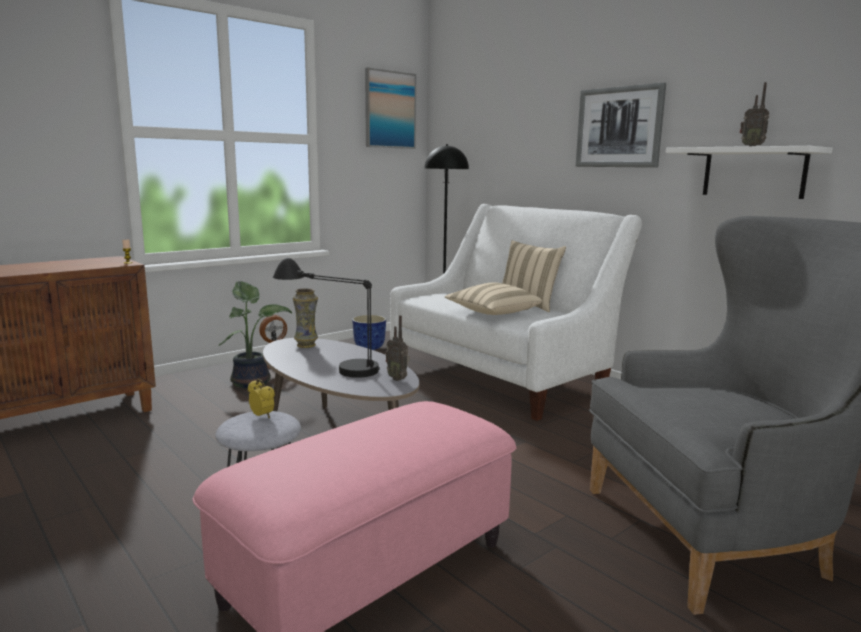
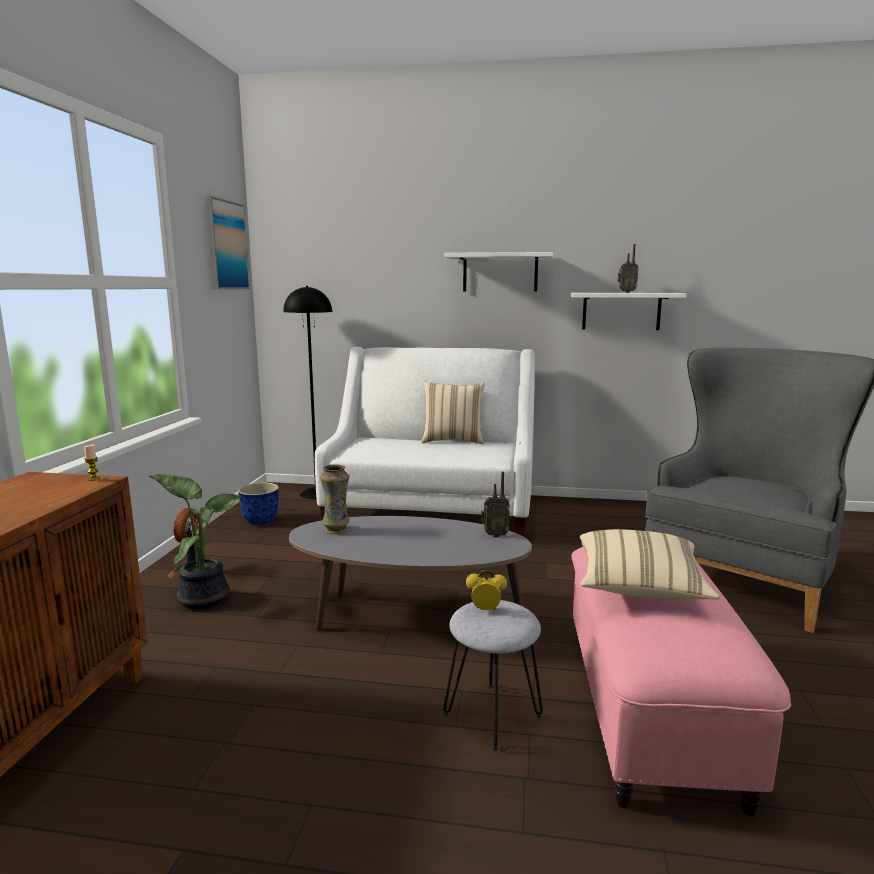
camera: 40 degrees left, 0 degrees up
black table lamp [273,258,379,378] -> none
beige pillow [445,282,542,315] -> beige pillow moved to [580,529,720,599]
picture [576,83,666,168] -> white shelf [445,252,553,291]

